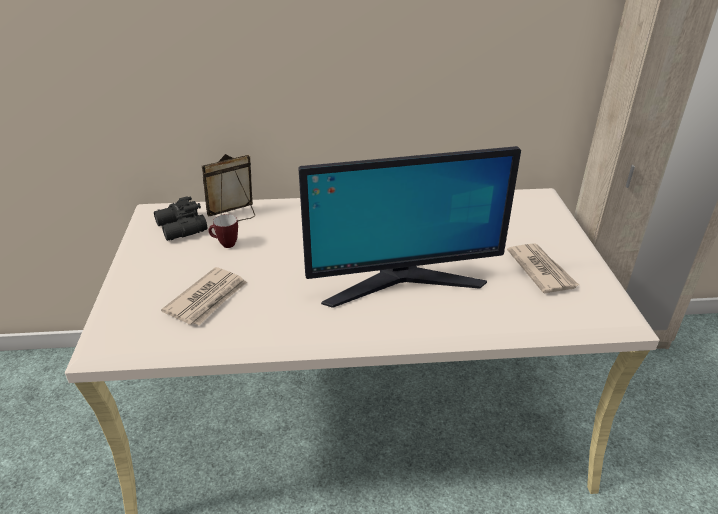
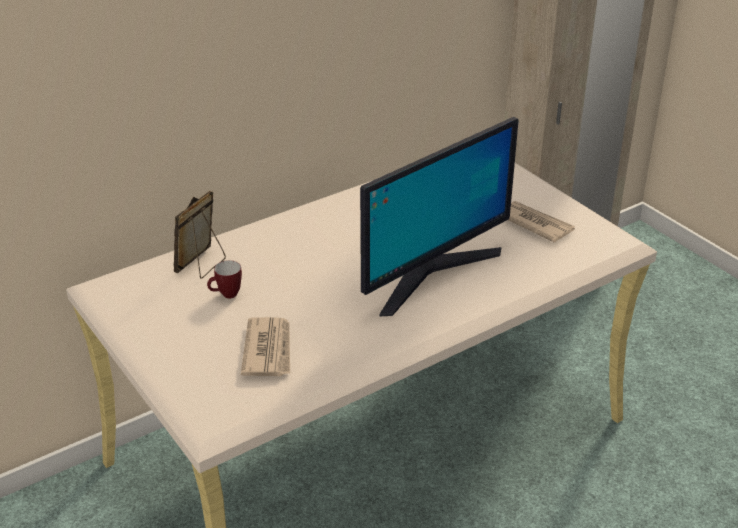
camera: 30 degrees left, 0 degrees up
black binoculars [154,196,207,241] -> none

